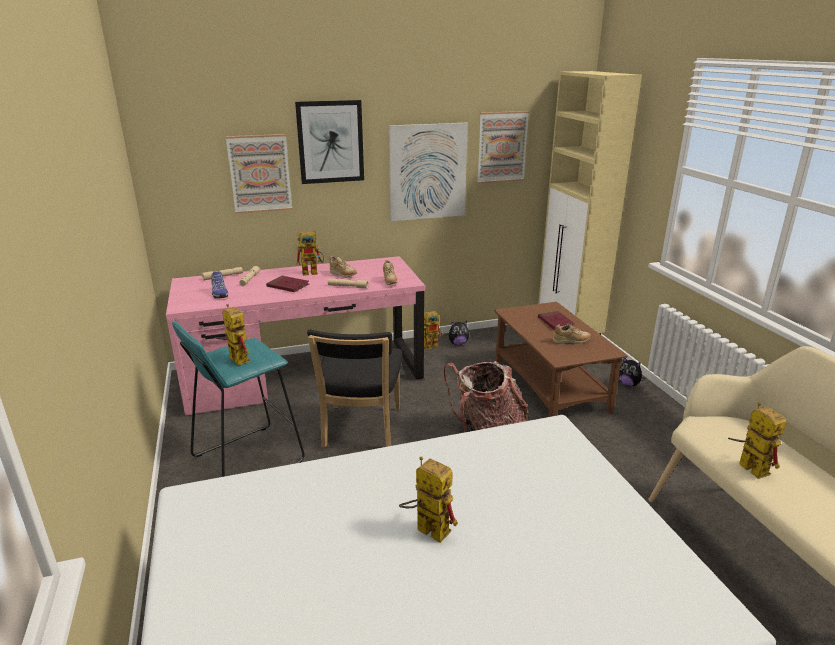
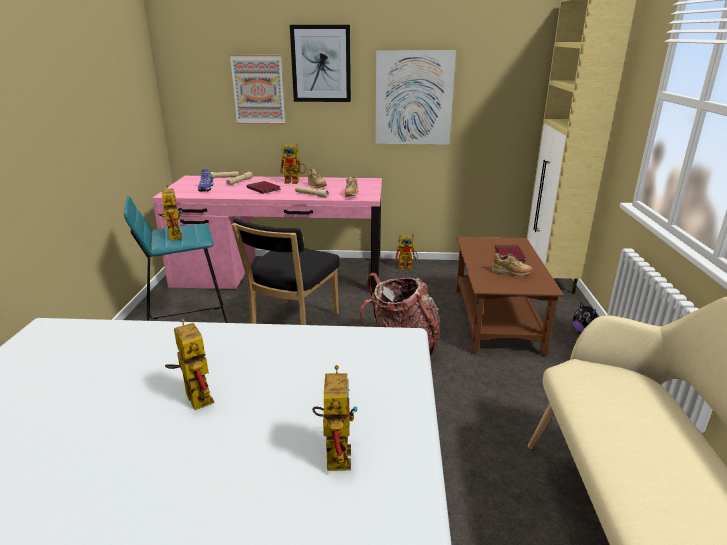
camera: 20 degrees right, 0 degrees up
plush toy [449,321,469,345] -> none
picture [477,111,530,183] -> none
toy robot [728,402,786,479] -> toy robot moved to [312,365,358,471]

